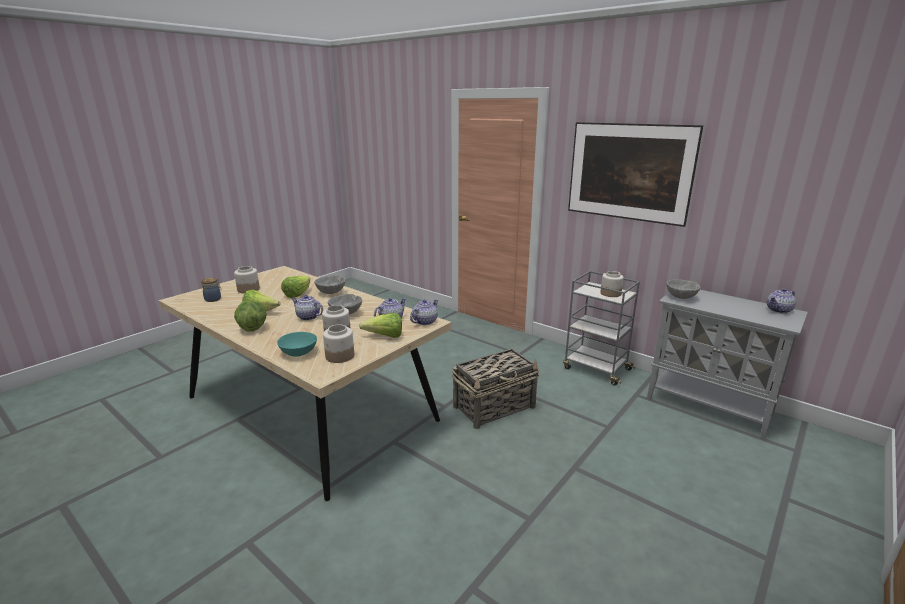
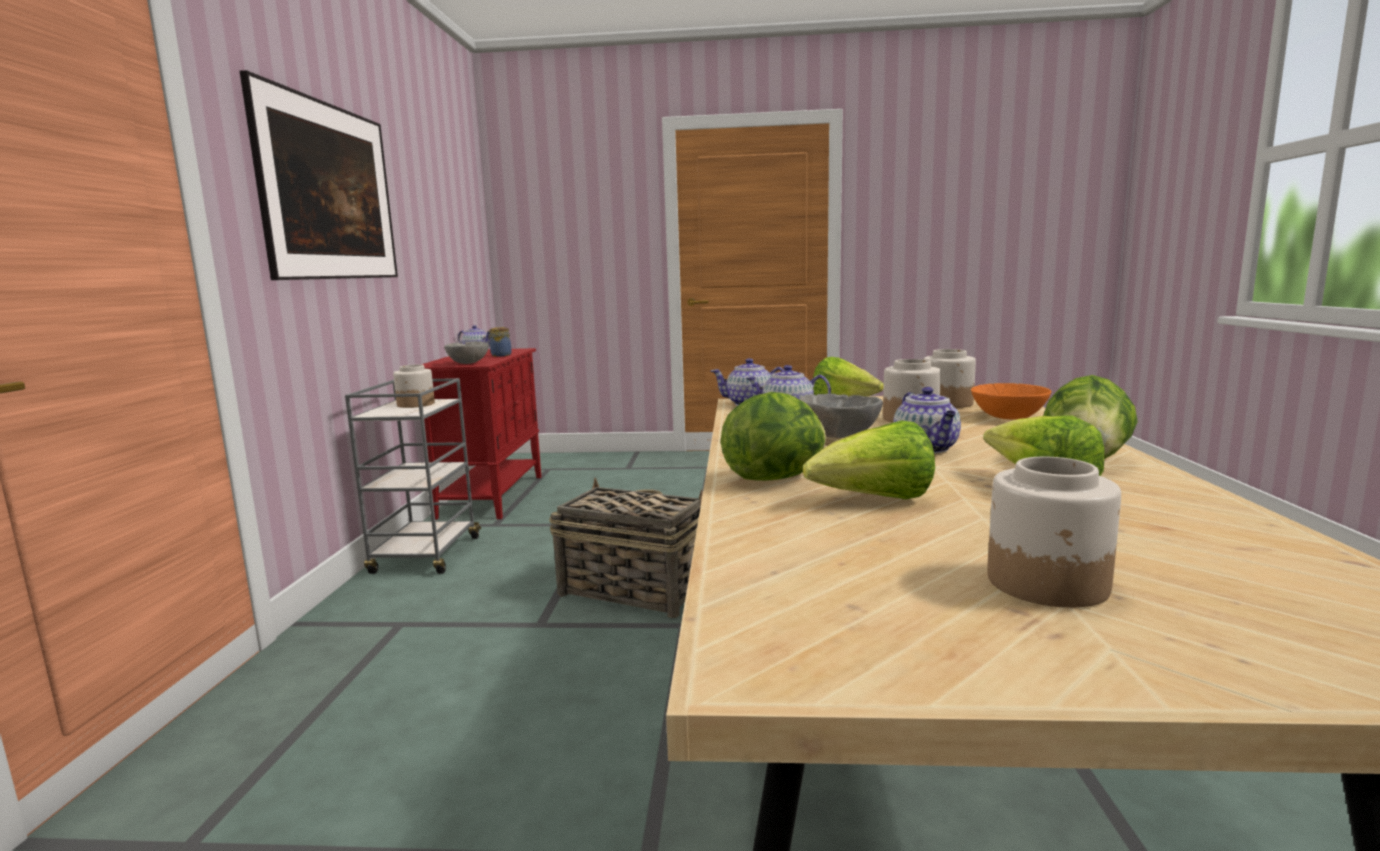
camera: 125 degrees left, 10 degrees down
jar [201,278,221,302] -> jar moved to [487,327,512,357]
turquoise bowl [277,332,317,356] -> orange bowl [971,383,1051,419]
grey bowl [314,275,346,294] -> lettuce [721,392,826,481]
grey cabinet [647,290,808,440] -> red cabinet [421,348,541,520]

